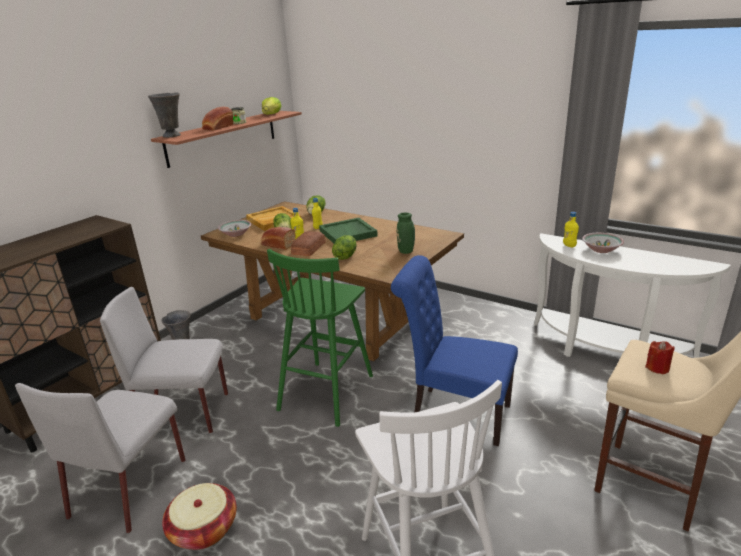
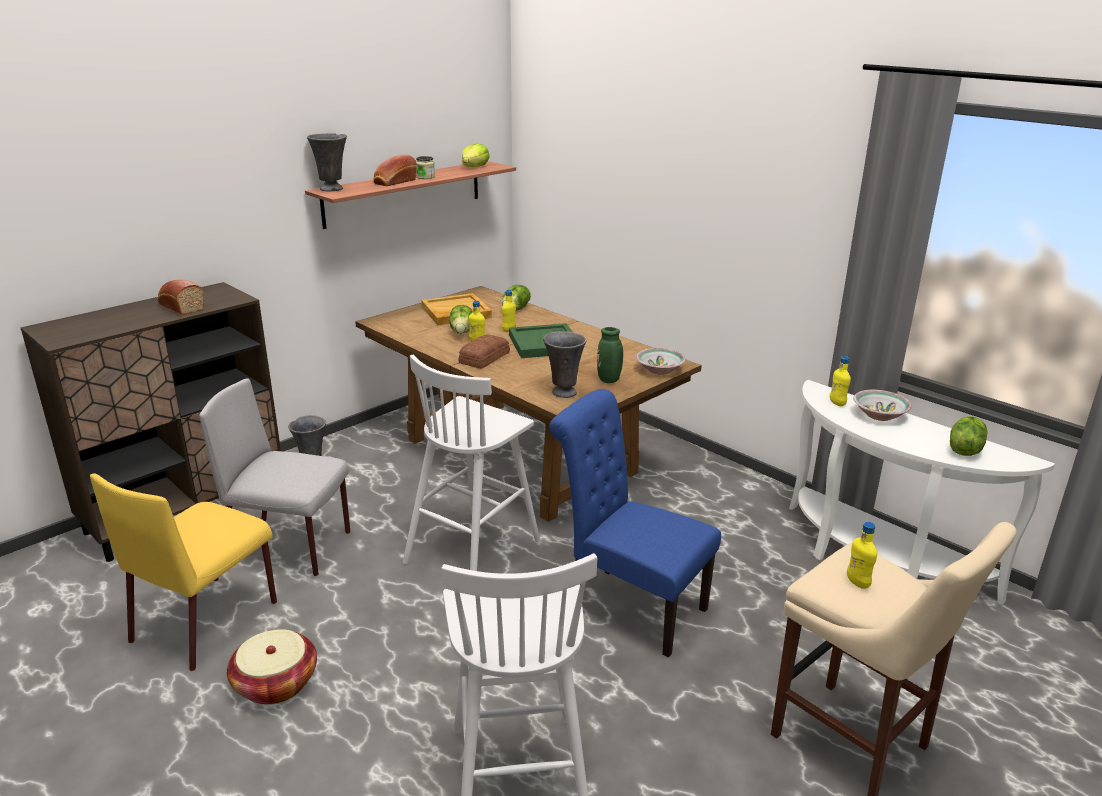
camera: 10 degrees right, 0 degrees up
grey chair [15,383,186,533] -> yellow chair [90,473,277,671]
bowl [218,220,251,237] -> bowl moved to [636,348,686,375]
bread [261,227,295,250] -> bread moved to [158,279,204,315]
green stool [267,249,373,427] -> white stool [403,355,540,571]
lettuce [332,235,357,260] -> lettuce moved to [950,416,988,456]
red candle [645,341,675,374] -> yellow bottle [847,522,877,589]
none -> grey vase [543,331,587,398]

